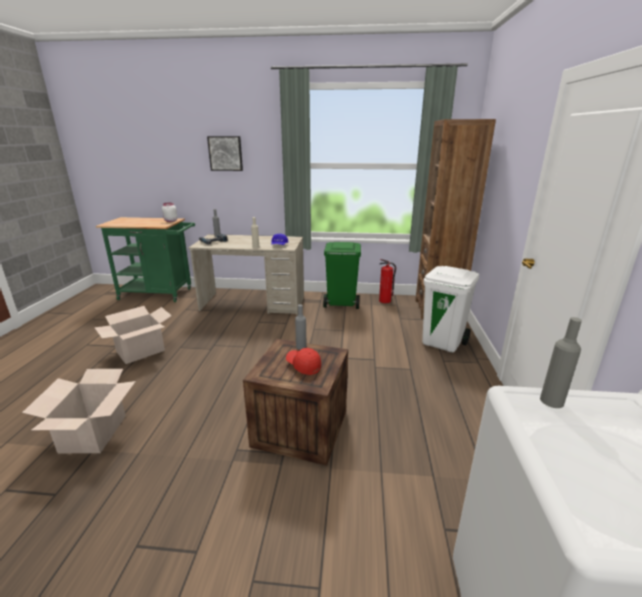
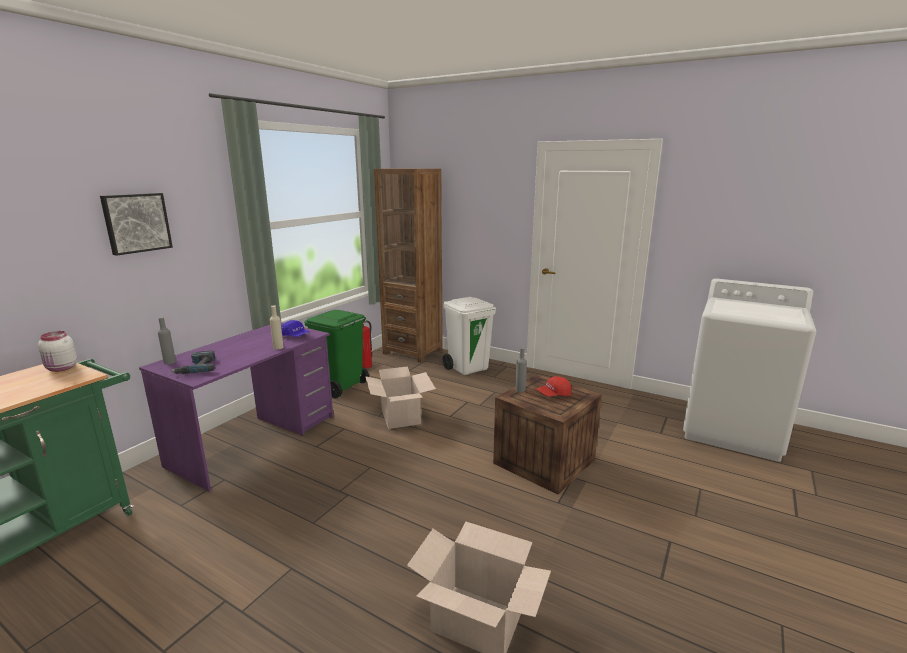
camera: 65 degrees left, 5 degrees down
cardboard box [94,306,172,364] -> cardboard box moved to [365,367,436,429]
beige desk [188,234,304,315] -> purple desk [139,322,333,491]
grey bottle [540,317,582,408] -> none

